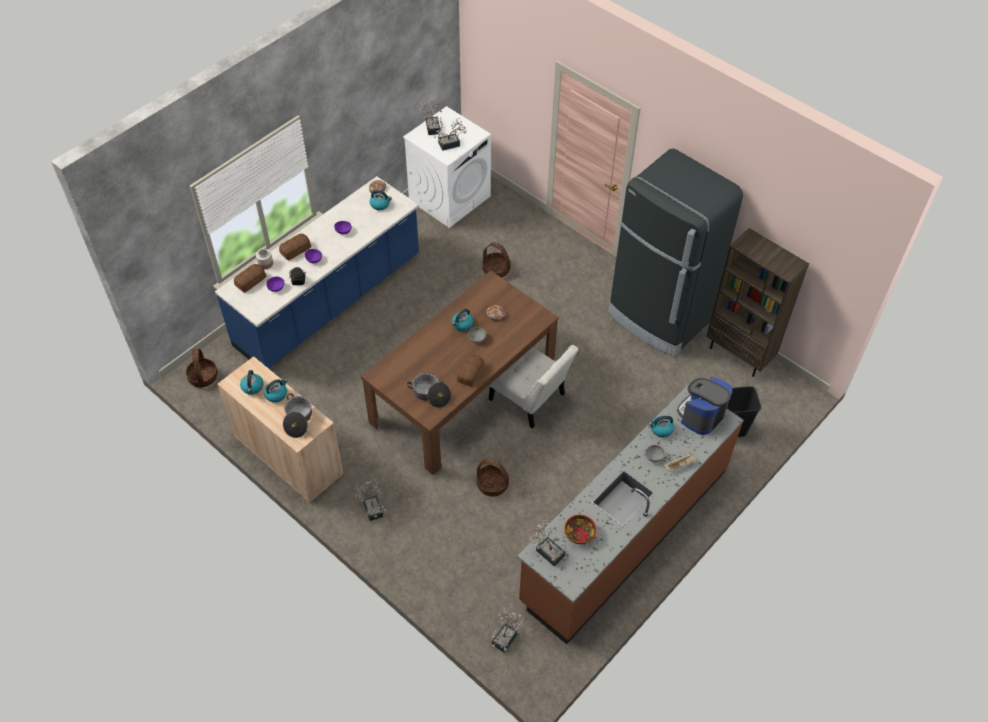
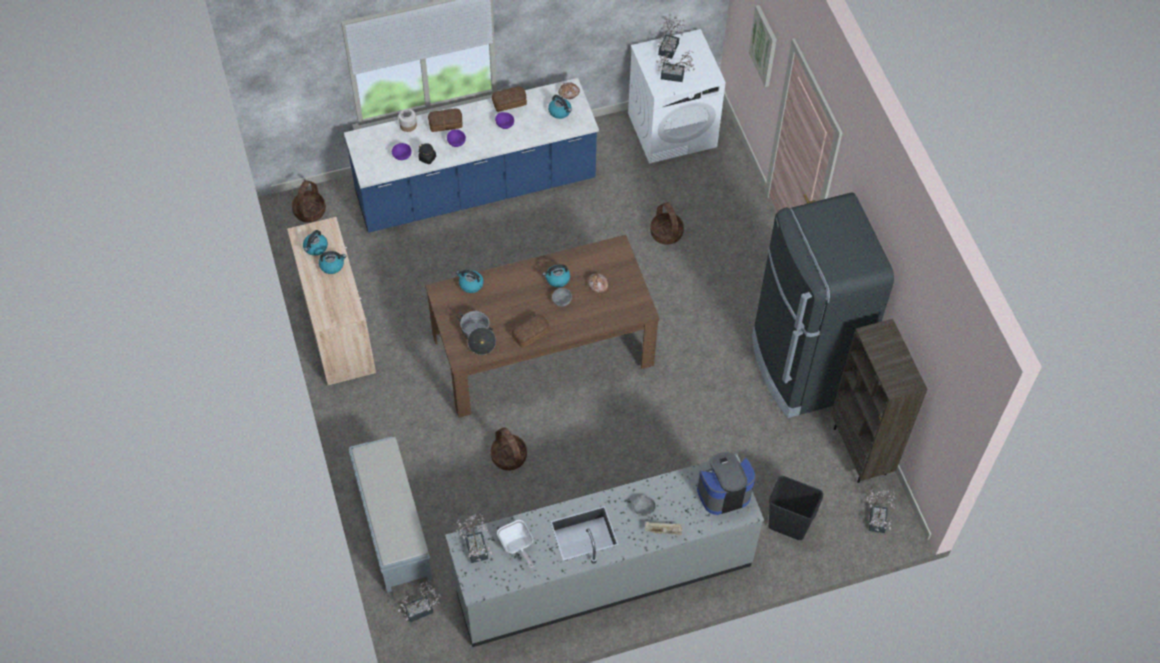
camera: 30 degrees right, 5 degrees up
bread [234,264,266,293] -> bread moved to [492,86,527,112]
cooking pot [283,394,312,438] -> none
potted plant [355,480,386,521] -> potted plant moved to [867,489,895,533]
white chair [489,345,579,429] -> none
brown counter [517,383,744,644] -> grey counter [445,454,764,647]
bowl [564,515,597,544] -> frying pan [497,520,533,568]
kettle [648,416,674,437] -> kettle moved to [456,270,484,293]
none -> grey bench [348,437,433,593]
none -> picture [749,5,777,87]

